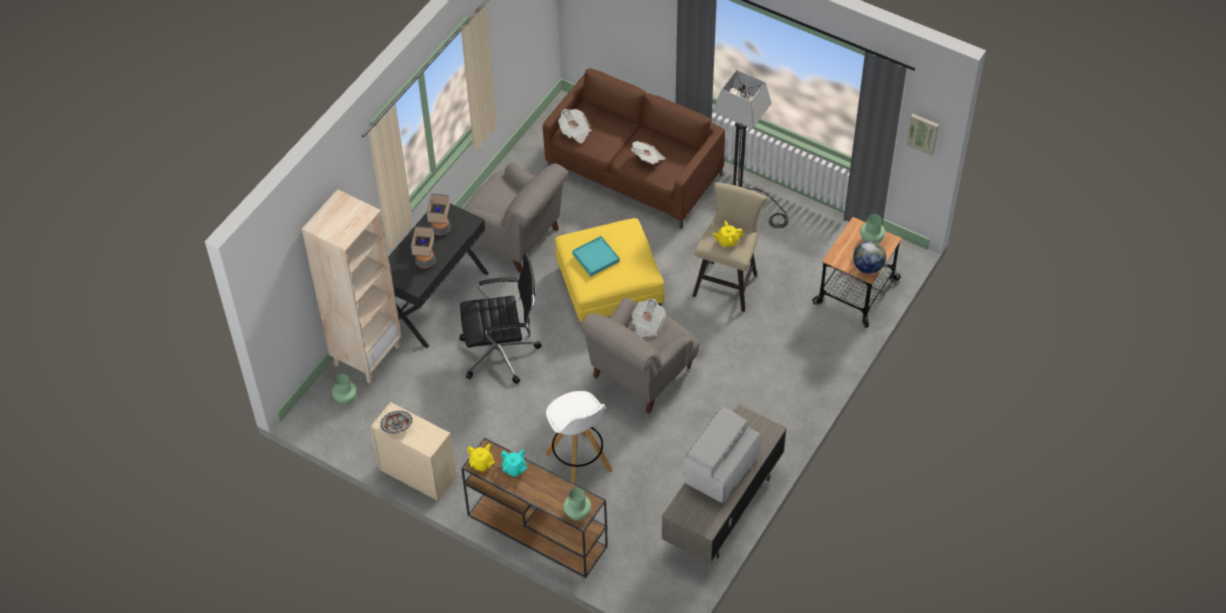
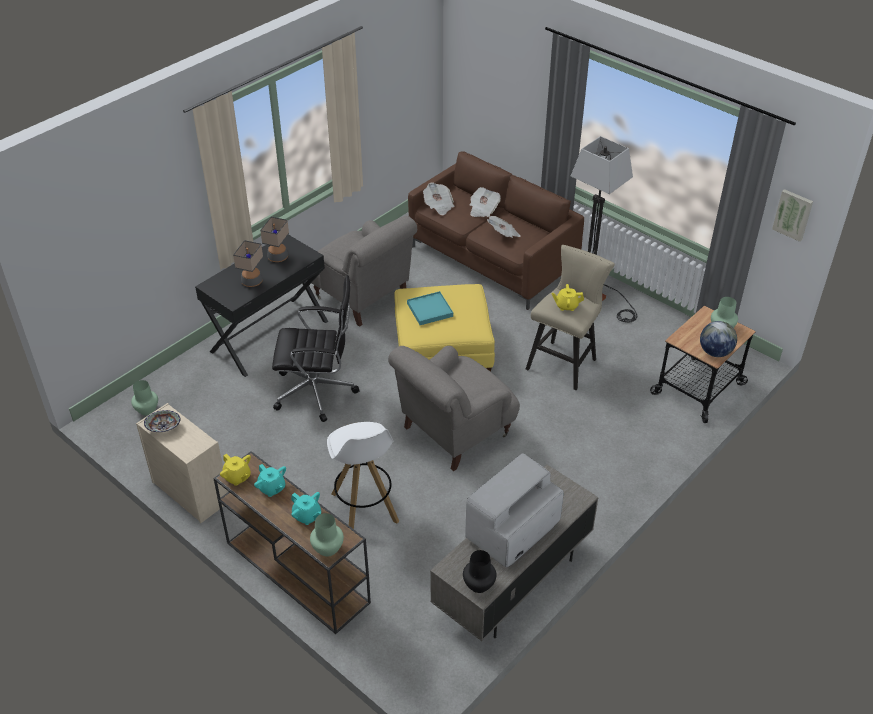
camera: 10 degrees right, 10 degrees down
beige bookcase [301,189,402,383] -> none
newspaper [632,299,666,337] -> newspaper moved to [470,187,501,217]
none -> turquoise teapot [291,492,322,525]
none -> black vase [463,550,496,593]

